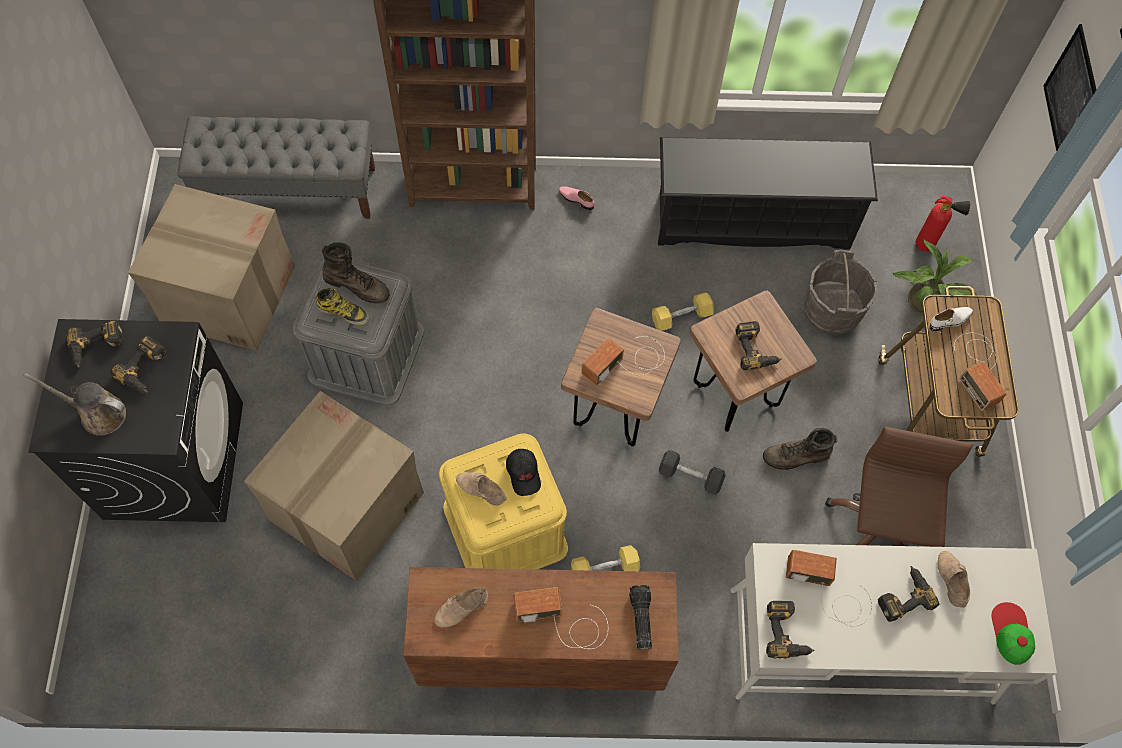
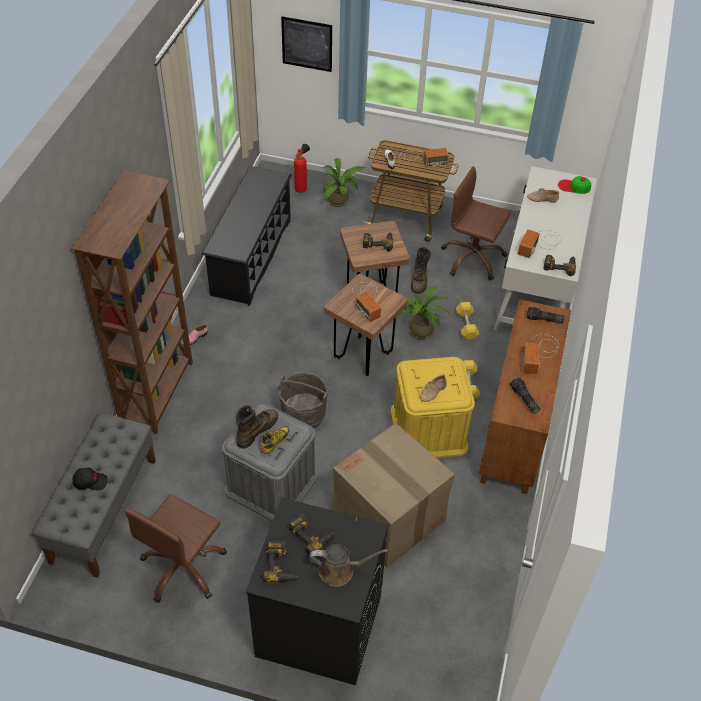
camera: 75 degrees left, 15 degrees down
brown watering can [23,373,126,436] -> brown watering can turned 120 degrees counterclockwise [309,544,388,587]
cardboard box [128,184,295,351] -> brown office chair [124,494,227,603]
beige shoe [434,587,488,627] -> flashlight [510,377,540,414]
black cap [506,449,541,496] -> black cap moved to [73,467,108,491]
yellow dumbbell [652,293,714,331] -> yellow dumbbell moved to [456,302,479,340]
grey dumbbell [659,450,726,495] -> potted plant [397,286,449,340]
grey bucket [804,249,878,335] -> grey bucket moved to [278,372,330,428]
power drill [878,566,940,622] -> none

